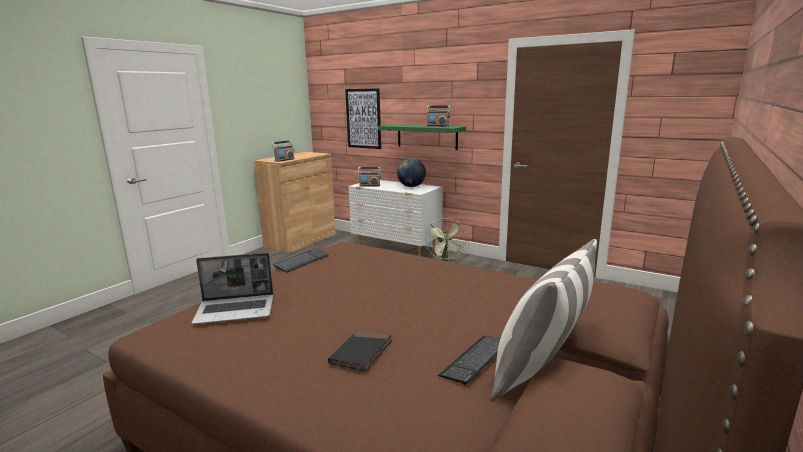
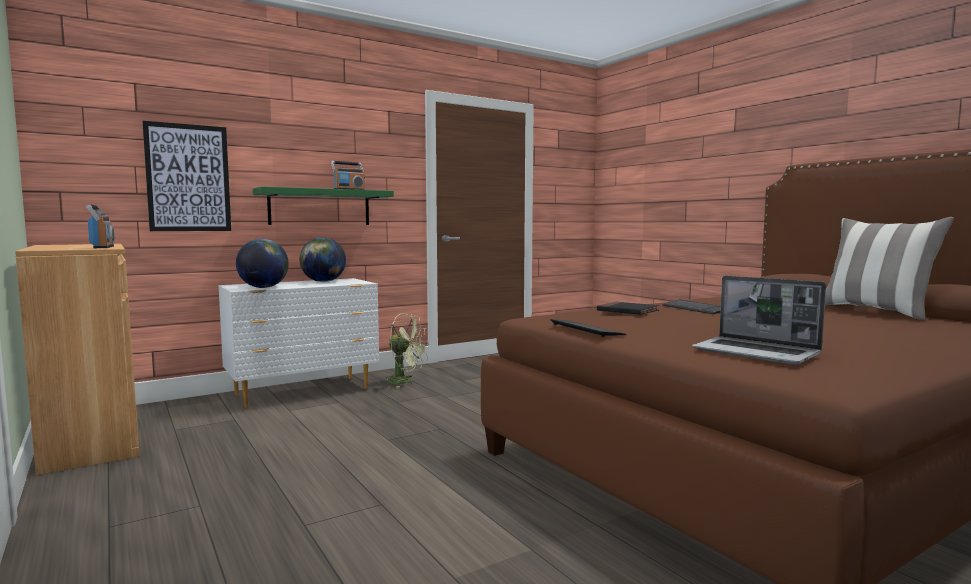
camera: 65 degrees left, 10 degrees down
laptop [191,253,273,324] -> laptop turned 120 degrees clockwise [692,276,826,365]
black book [328,330,392,371] -> black book moved to [597,301,659,315]
radio [358,167,381,186] -> globe [236,239,289,288]
keyboard [438,336,500,385] -> keyboard moved to [662,300,721,314]

